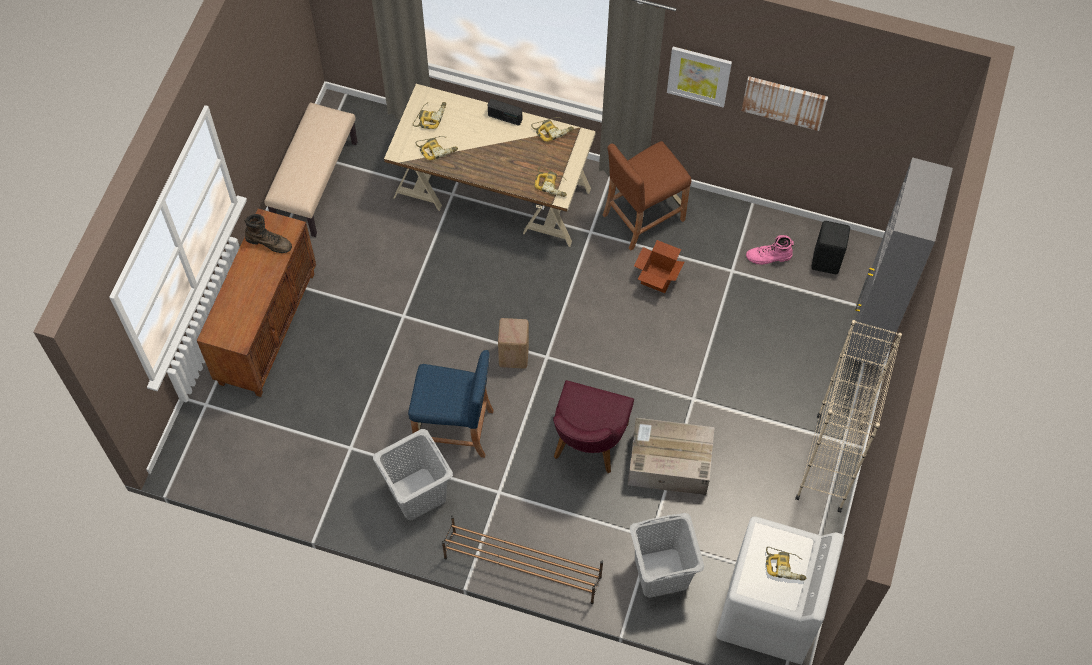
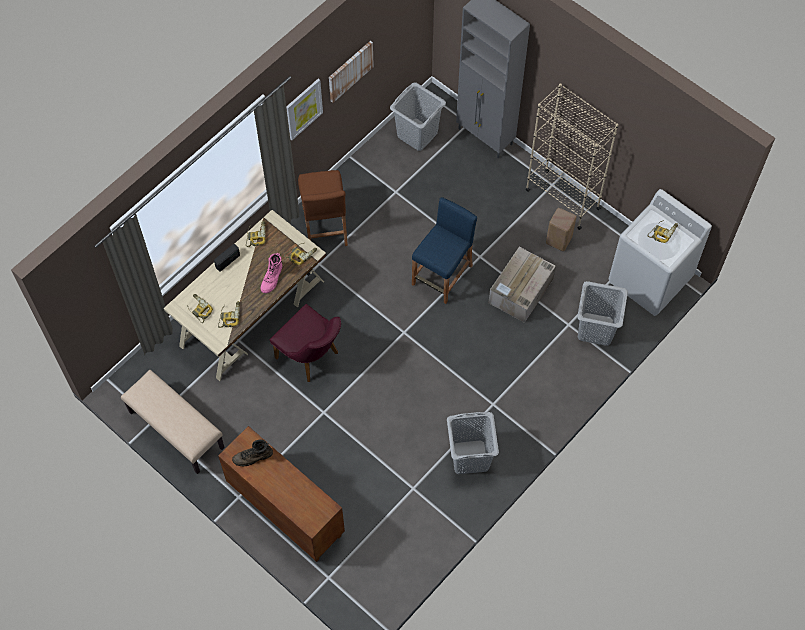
camera: 65 degrees left, 0 degrees up
brown boot [244,214,292,253] -> brown boot turned 150 degrees counterclockwise [232,439,273,467]
blue stool [408,349,494,458] -> blue stool moved to [412,197,477,304]
brown shoe rack [442,516,603,604] -> none
beige stool [498,318,529,369] -> beige stool moved to [546,208,576,251]
purple chair [553,380,634,473] -> purple chair moved to [270,304,341,382]
cardboard box [634,240,684,293] -> none
pink boot [746,235,794,265] -> pink boot moved to [260,253,282,293]
black stool [811,221,850,274] -> grey laundry basket [390,82,446,151]

